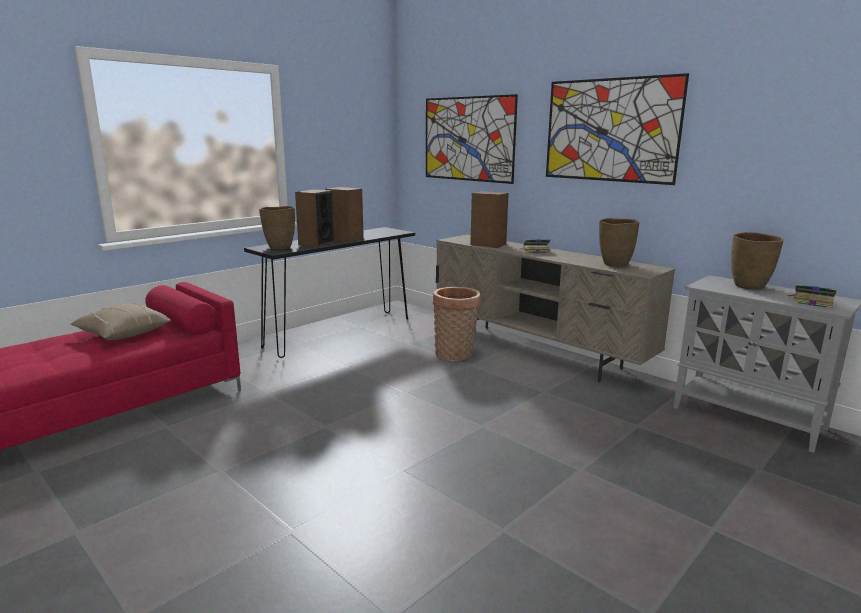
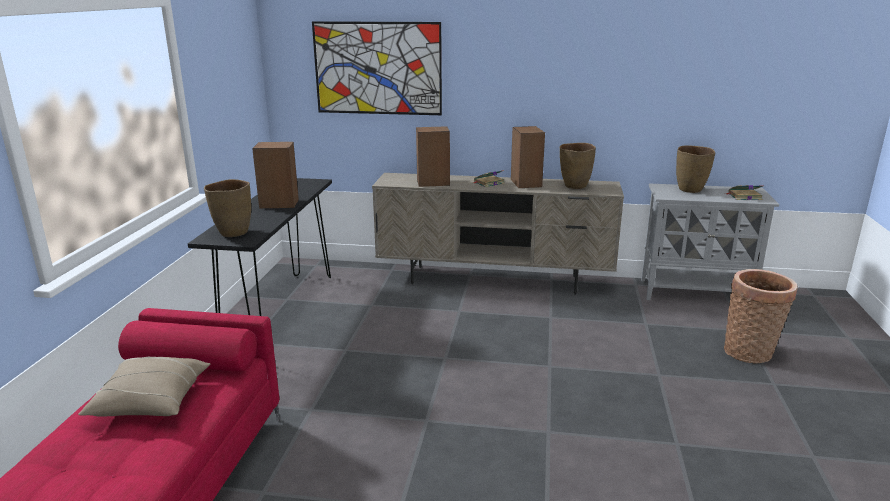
camera: 35 degrees left, 5 degrees up
speaker [295,189,335,247] -> speaker moved to [511,126,545,188]
basket [433,287,481,361] -> basket moved to [724,269,798,364]
picture [546,73,689,185] -> none

